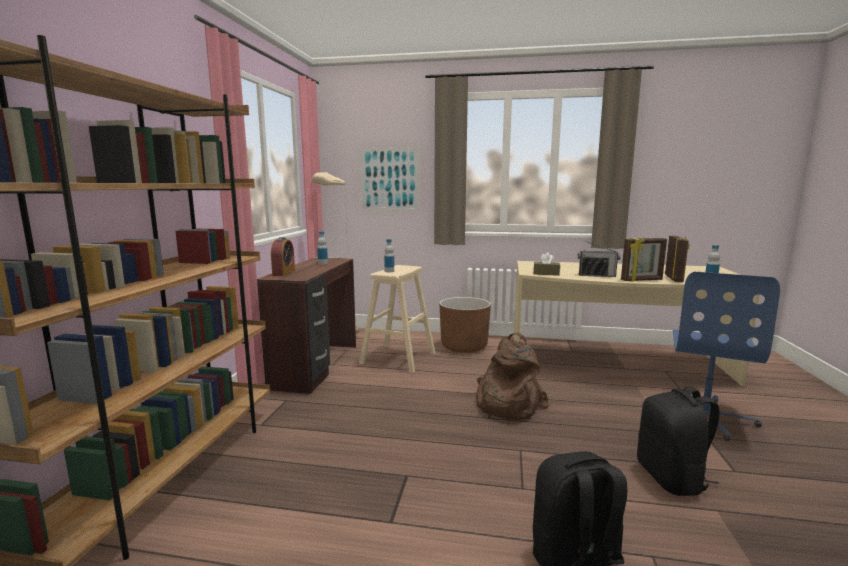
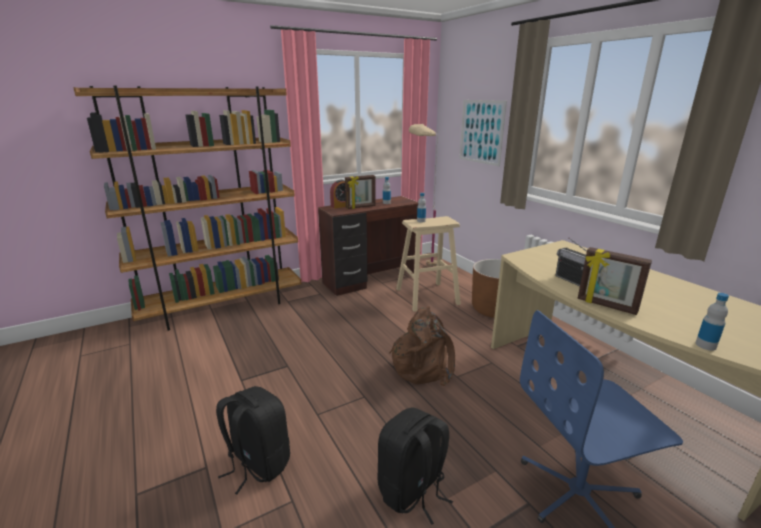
camera: 50 degrees right, 10 degrees up
brown tissue box [533,252,560,276] -> none
picture frame [665,236,690,282] -> picture frame moved to [345,175,376,209]

